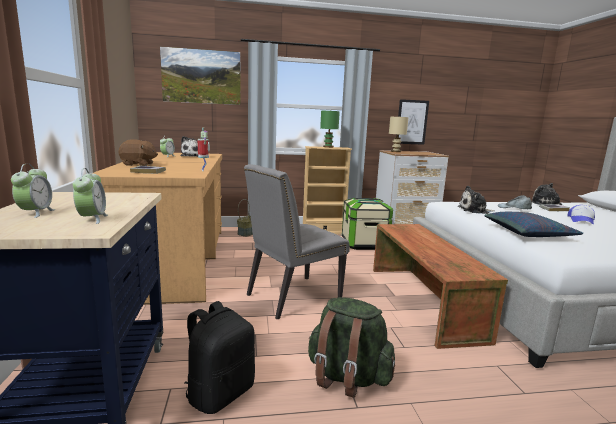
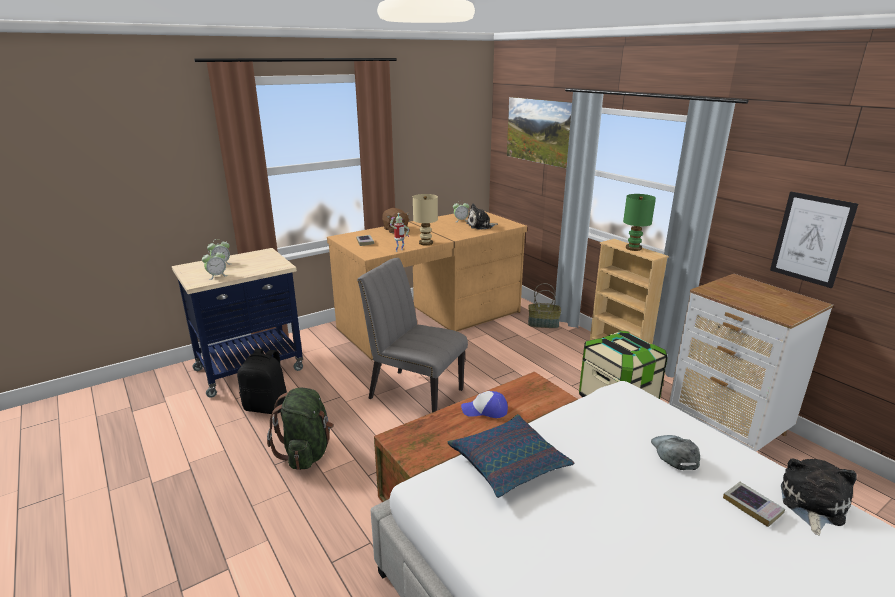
camera: 65 degrees right, 10 degrees up
beige table lamp [389,117,409,152] -> beige table lamp moved to [413,194,438,245]
plush toy [458,186,495,214] -> none
cap [568,205,595,225] -> cap moved to [461,391,508,418]

